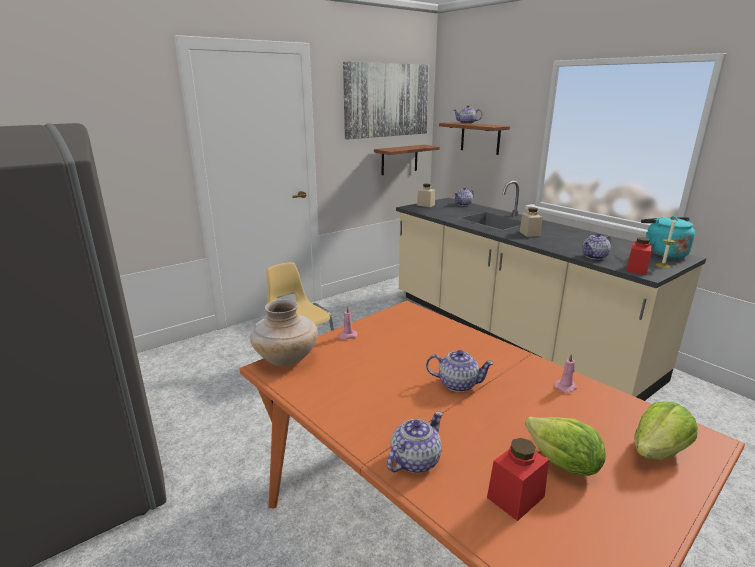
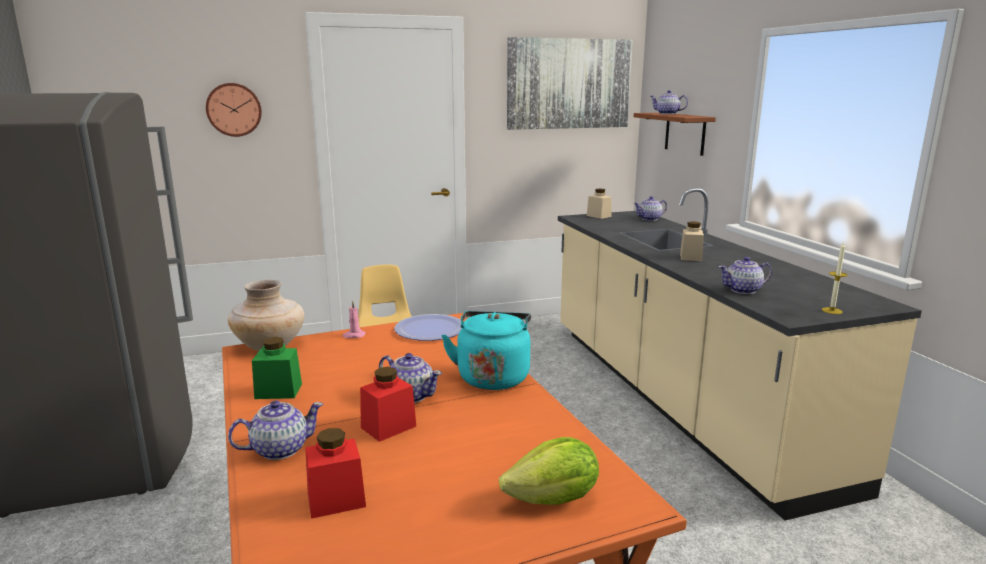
camera: 20 degrees right, 5 degrees down
brown shelf [374,145,440,175] -> none
lettuce [525,416,606,476] -> none
pink candle [554,354,577,393] -> none
red jar [626,237,651,275] -> red jar moved to [360,367,416,442]
turquoise kettle [641,216,695,259] -> turquoise kettle moved to [441,311,531,390]
none -> wall clock [206,83,262,137]
none -> green jar [252,337,302,399]
none -> plate [394,314,462,341]

